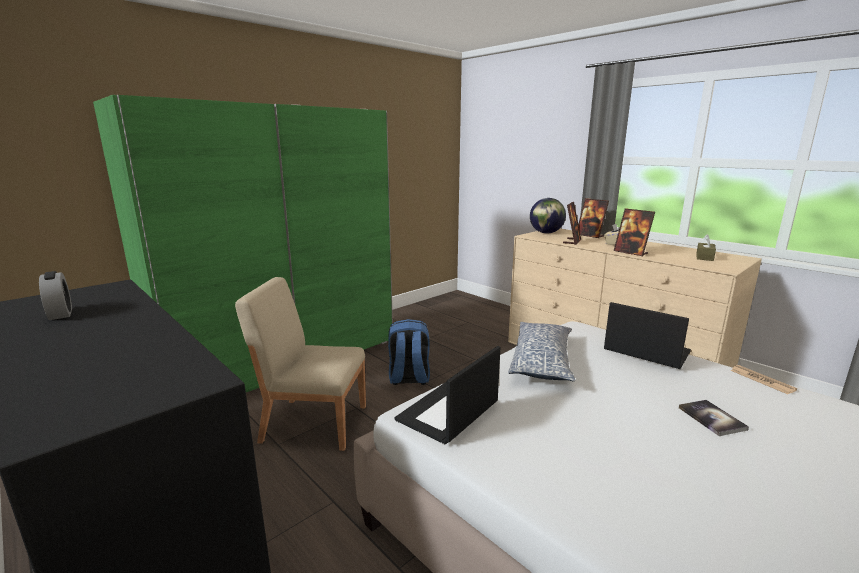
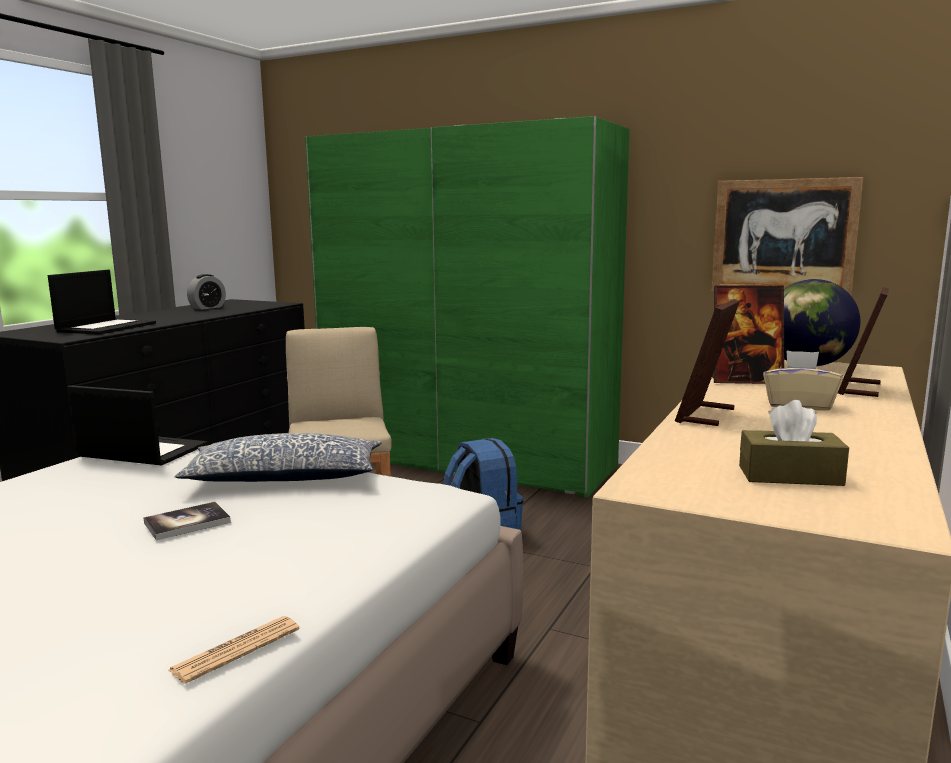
camera: 70 degrees right, 5 degrees down
laptop [604,302,691,369] -> laptop moved to [48,270,156,335]
book [679,400,749,436] -> book moved to [144,502,231,540]
none -> picture [712,177,863,295]

